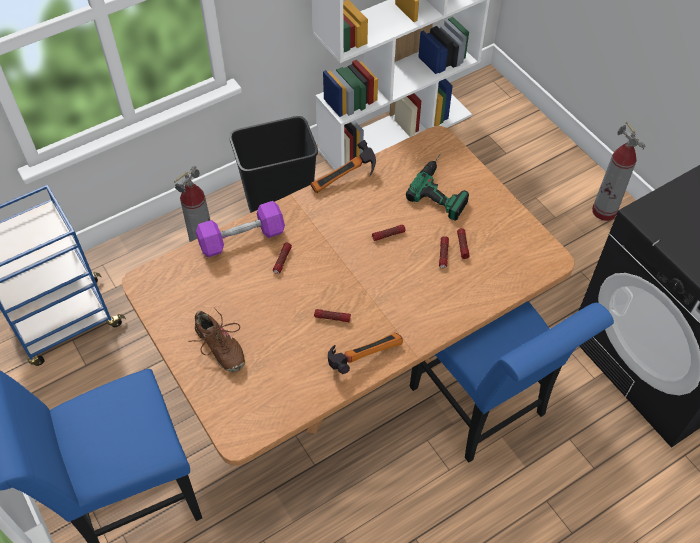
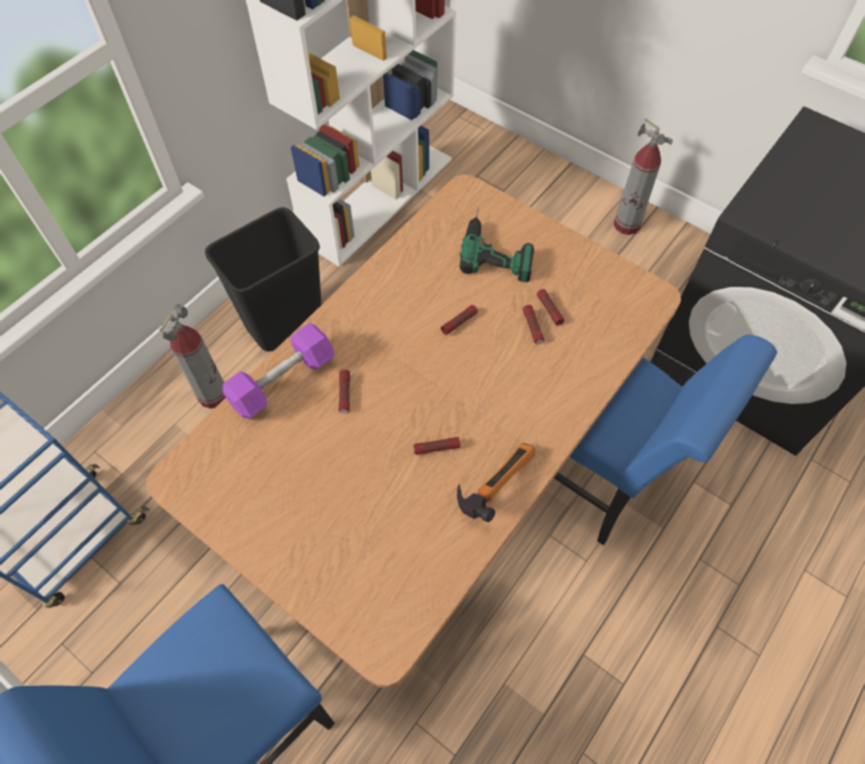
camera: 20 degrees left, 5 degrees up
brown shoe [188,309,245,372] -> none
hammer [310,140,376,193] -> none

